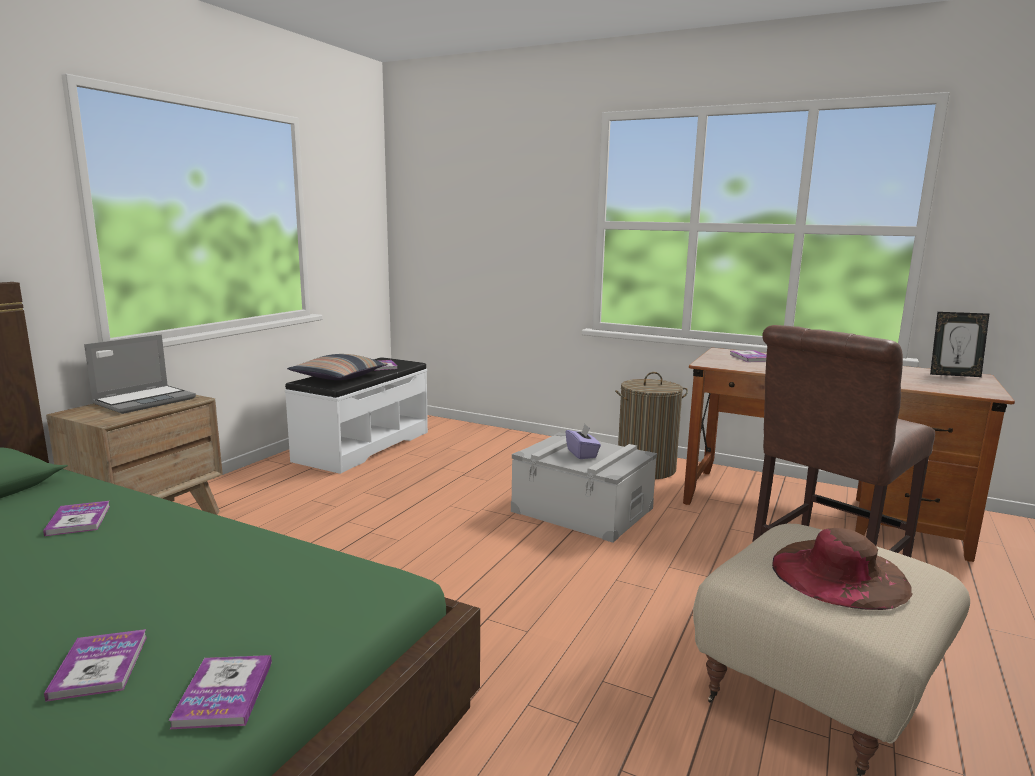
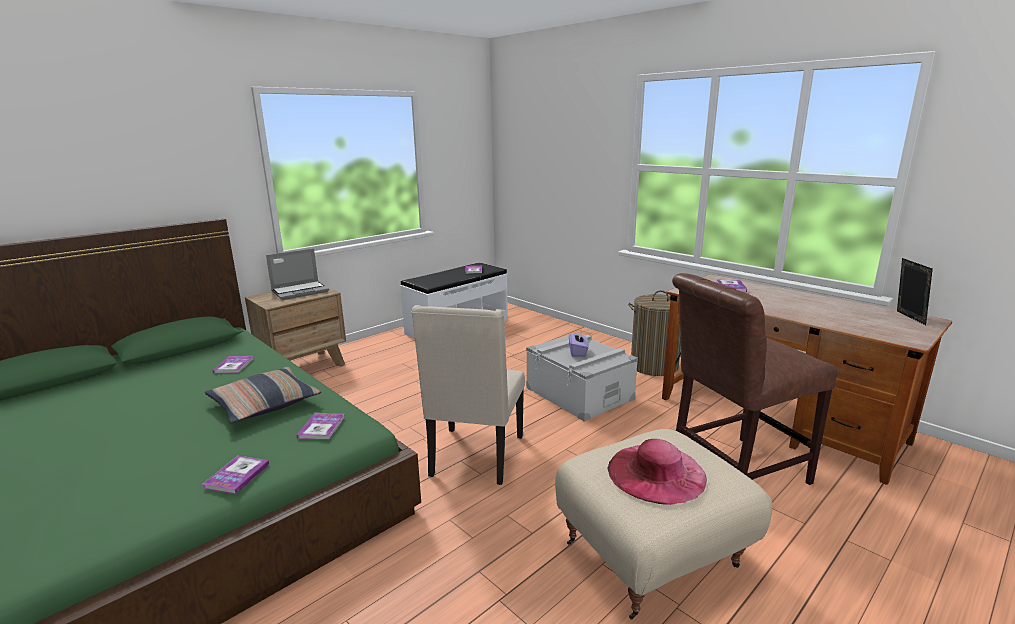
camera: 20 degrees right, 5 degrees up
book [44,629,147,702] -> book moved to [296,413,345,440]
pillow [287,354,388,380] -> pillow moved to [205,367,321,423]
brown hat [772,528,913,610] -> pink hat [608,439,707,505]
picture frame [930,312,989,377] -> picture frame turned 120 degrees counterclockwise [897,258,933,325]
none -> beige chair [411,305,525,485]

